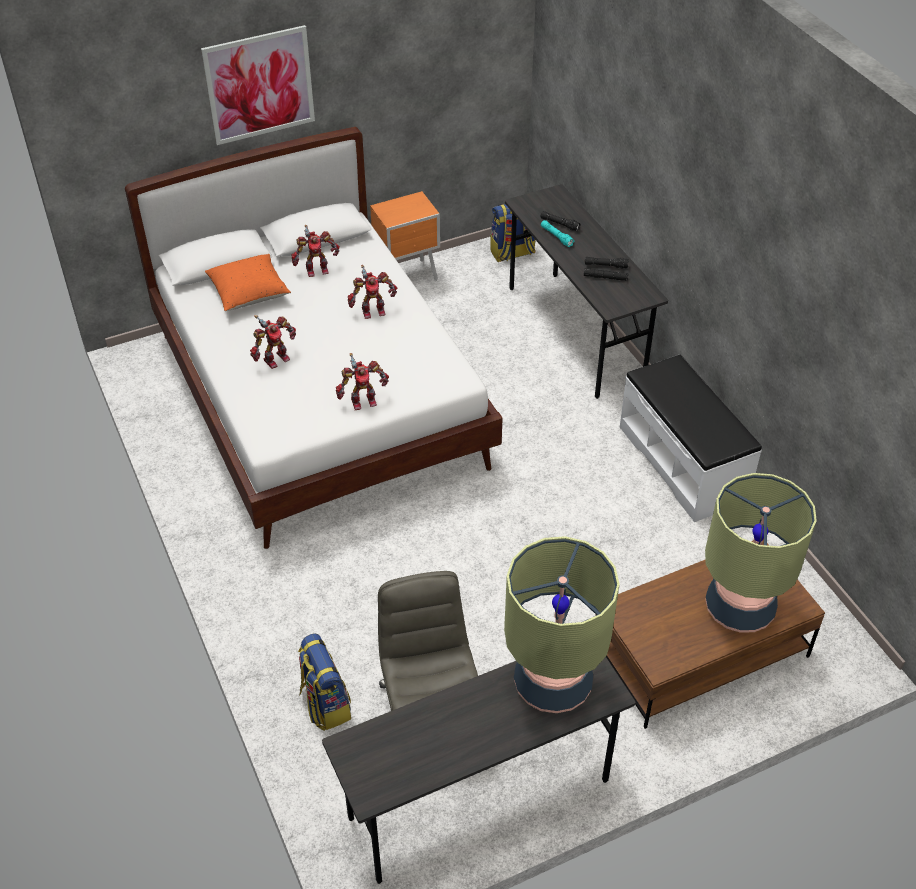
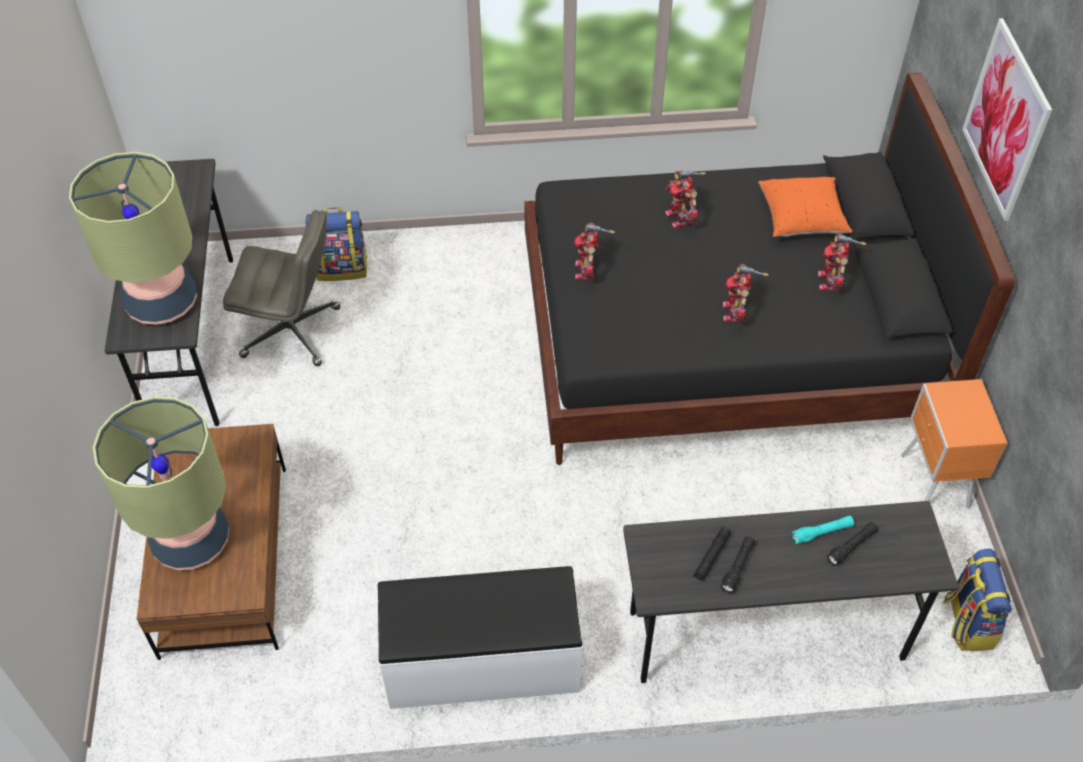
camera: 110 degrees right, 5 degrees up
white bed [125,127,503,549] -> black bed [524,73,1015,465]

